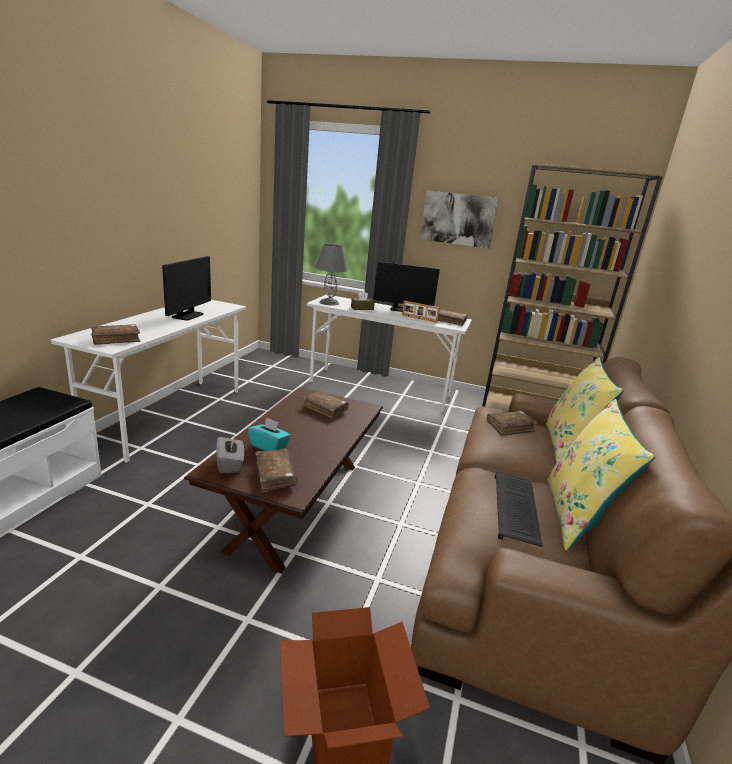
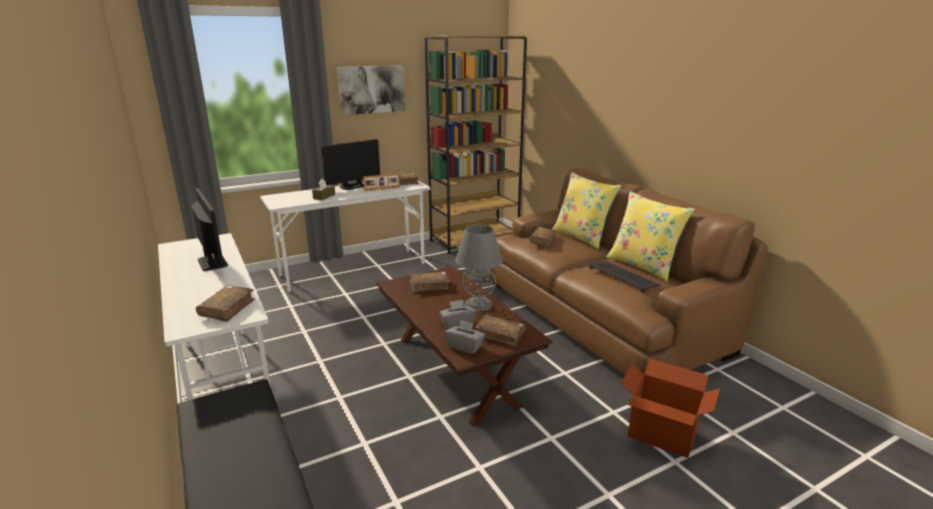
camera: 45 degrees left, 0 degrees up
turquoise tissue box [248,417,291,451] -> grey tissue box [439,300,476,330]
grey table lamp [315,244,348,306] -> grey table lamp moved to [455,225,503,311]

